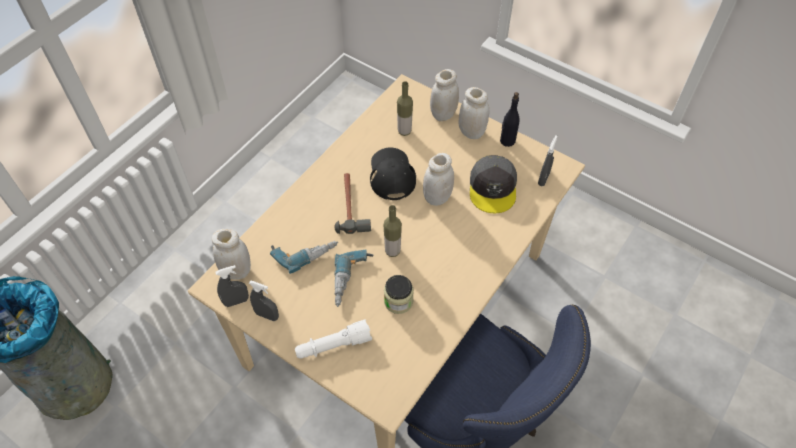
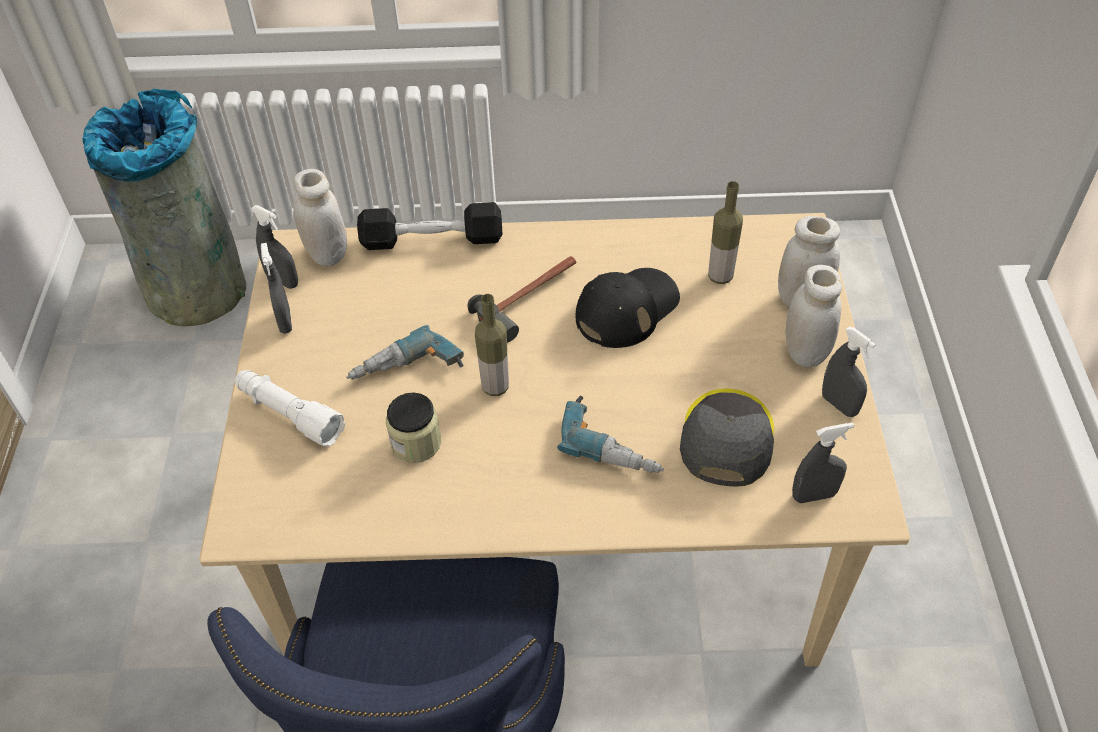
camera: 55 degrees right, 5 degrees down
power drill [270,241,338,274] -> power drill moved to [557,396,664,473]
white jar [423,153,454,206] -> none
grey cap [470,155,517,213] -> grey cap turned 135 degrees clockwise [680,388,774,487]
black bottle [500,92,520,147] -> grey spray bottle [822,327,876,417]
none -> black dumbbell [357,202,502,250]

